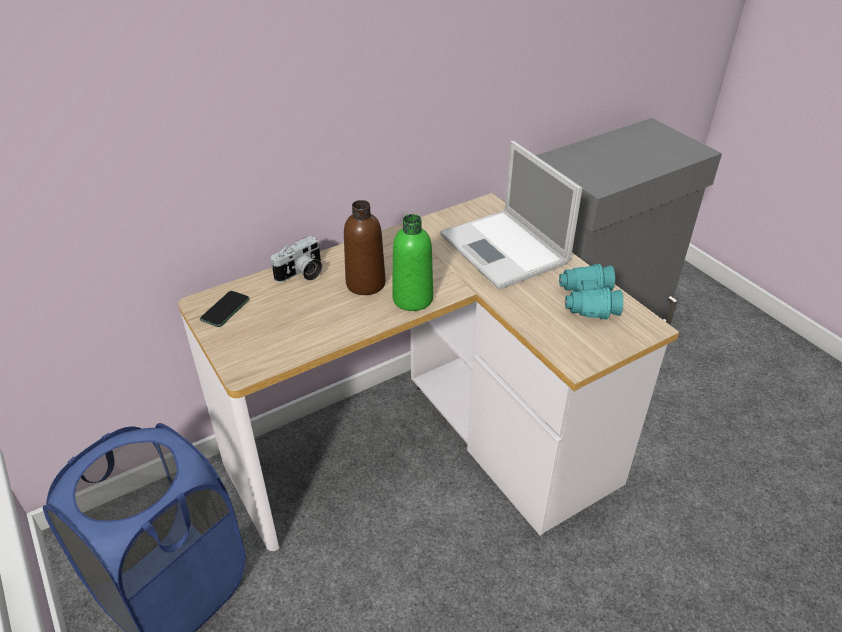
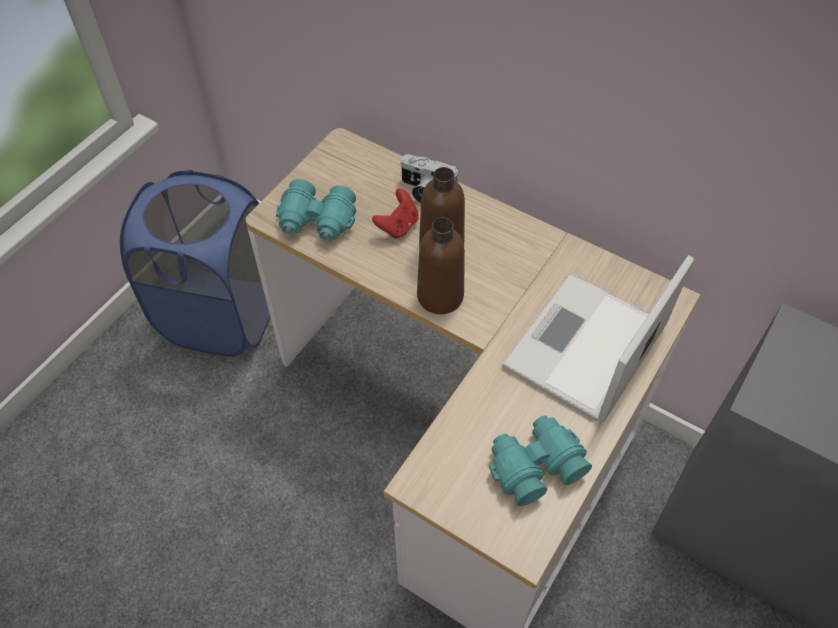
camera: 65 degrees right, 15 degrees up
phone [200,291,250,327] -> none
green bottle [392,214,433,311] -> brown bottle [417,217,465,314]
none -> turquoise binoculars [276,179,356,241]
none -> red game controller [372,189,418,239]

